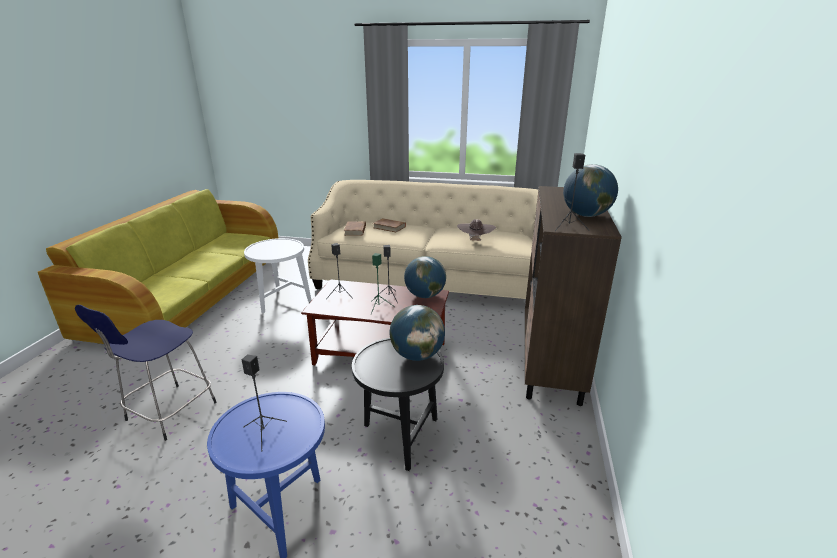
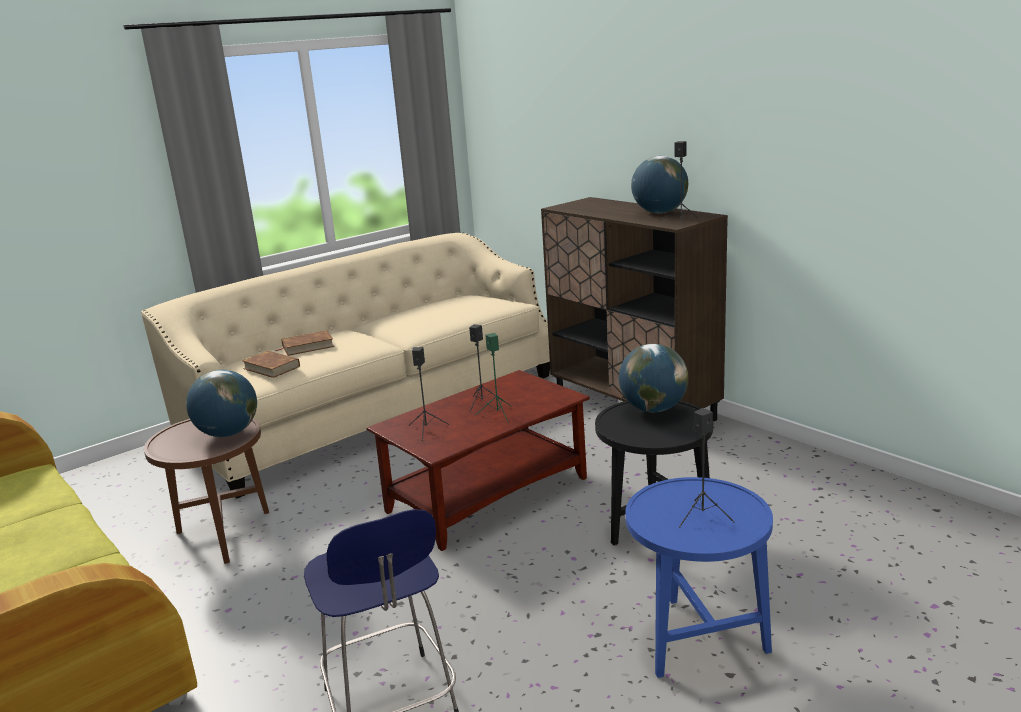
camera: 50 degrees left, 5 degrees down
white side table [244,238,312,313] -> brown side table [144,418,269,564]
globe [404,256,446,298] -> globe moved to [186,370,257,437]
brown hat [457,219,496,241] -> none

